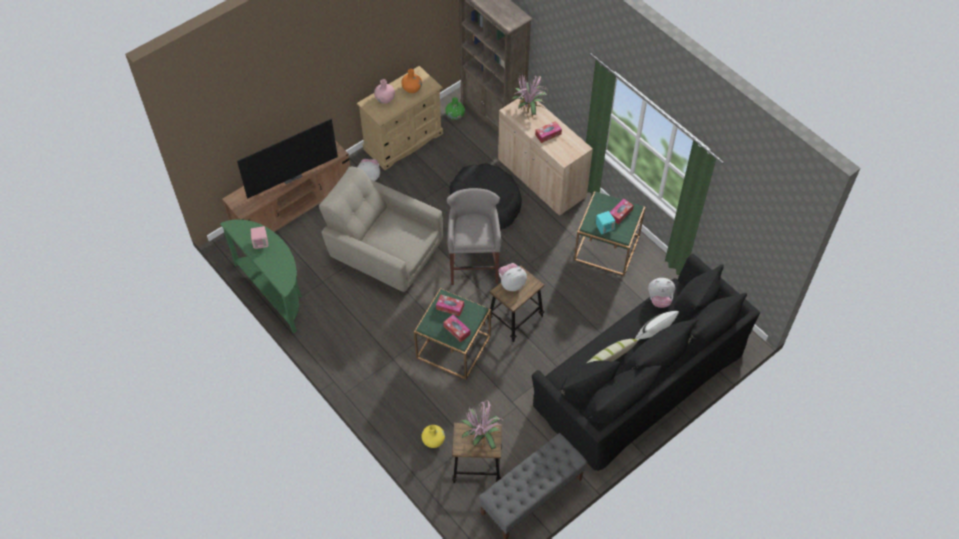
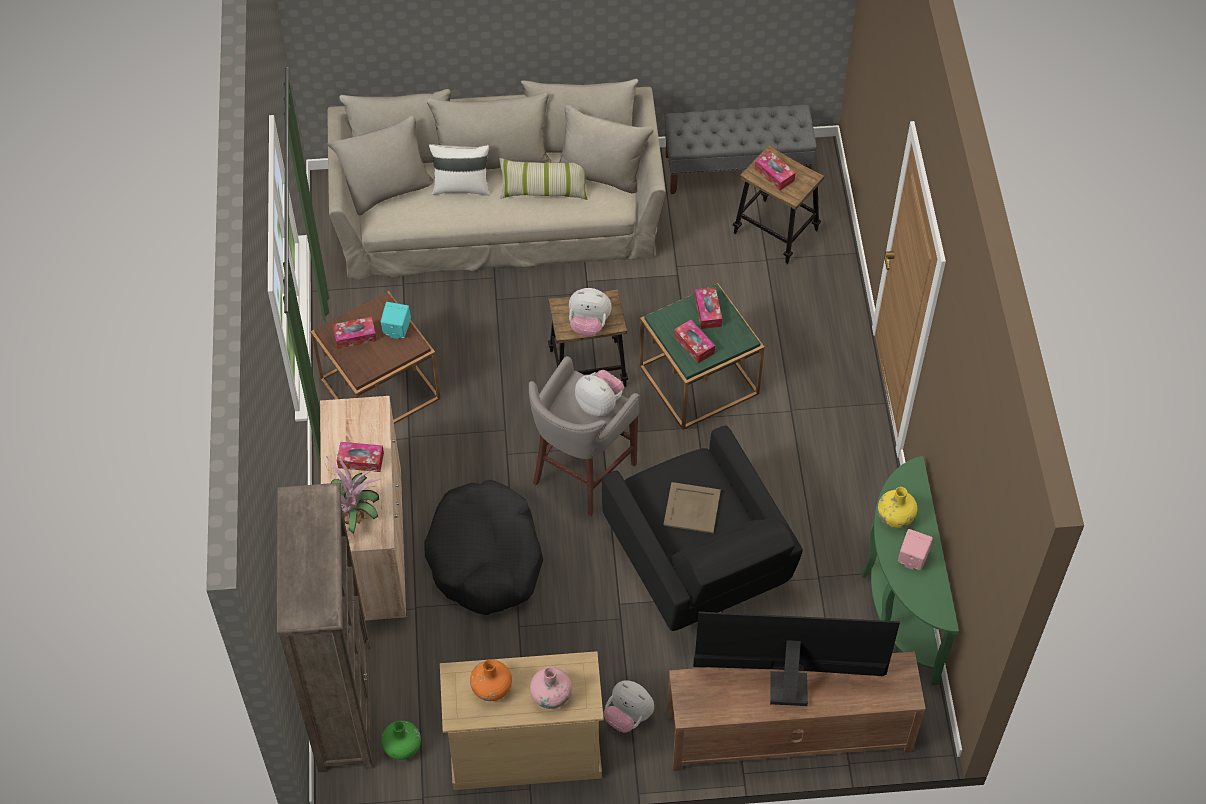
camera: 145 degrees left, 0 degrees up
beige armchair [319,167,443,292] -> black armchair [602,426,803,631]
yellow vase [422,425,445,448] -> yellow vase moved to [878,487,917,528]
potted plant [461,401,505,452] -> tissue box [754,151,795,191]
black sofa [532,254,760,471] -> beige sofa [327,79,666,280]
green side table [574,191,645,276] -> brown side table [310,291,441,424]
plush toy [648,278,675,308] -> plush toy moved to [575,370,624,416]
none -> beige tray [663,482,721,533]

